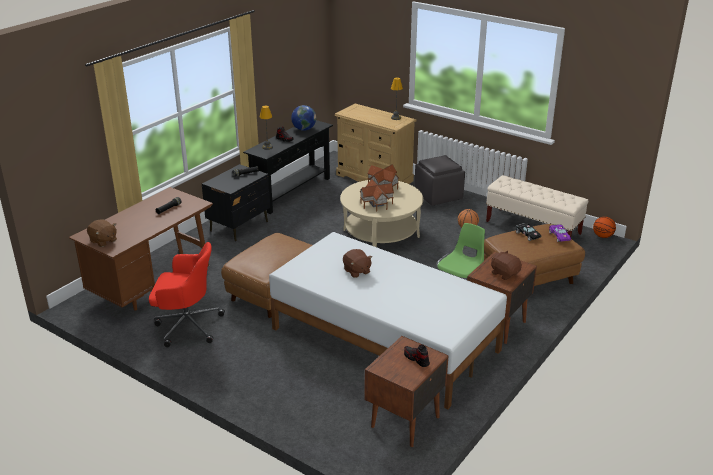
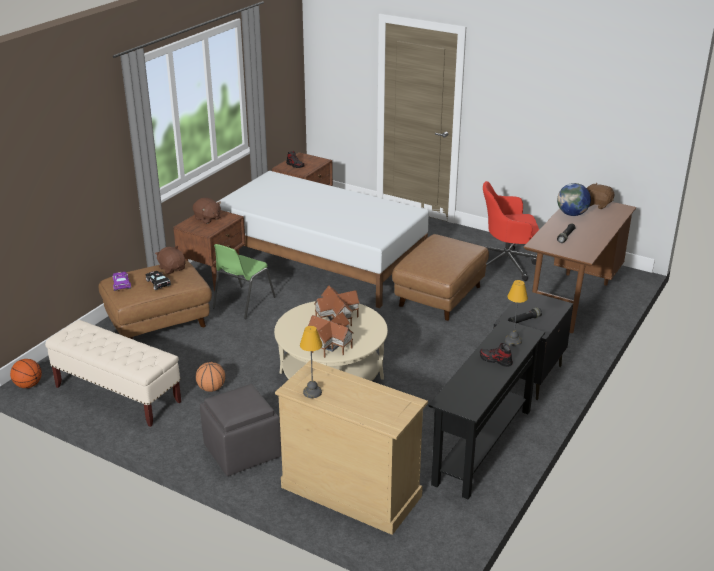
camera: 175 degrees right, 0 degrees up
globe [291,105,316,131] -> globe moved to [557,183,591,216]
brown plush toy [343,249,372,278] -> brown plush toy moved to [155,246,186,274]

